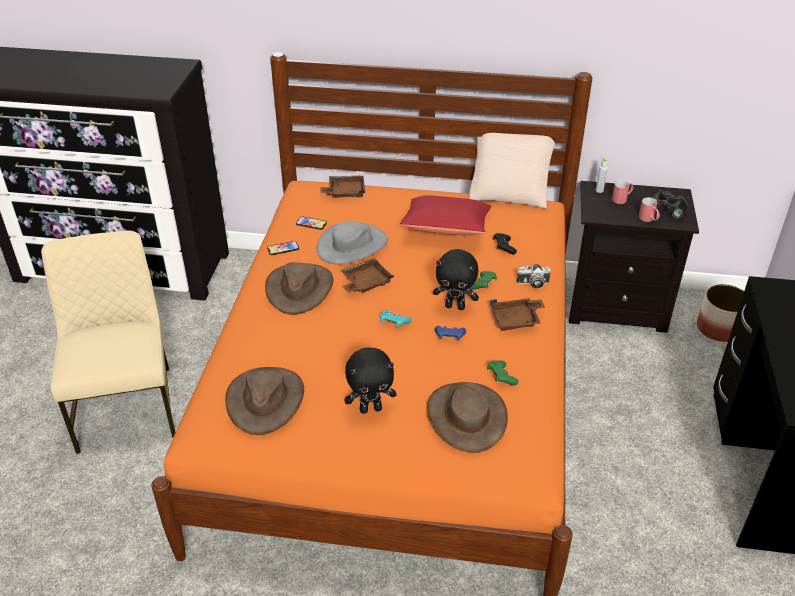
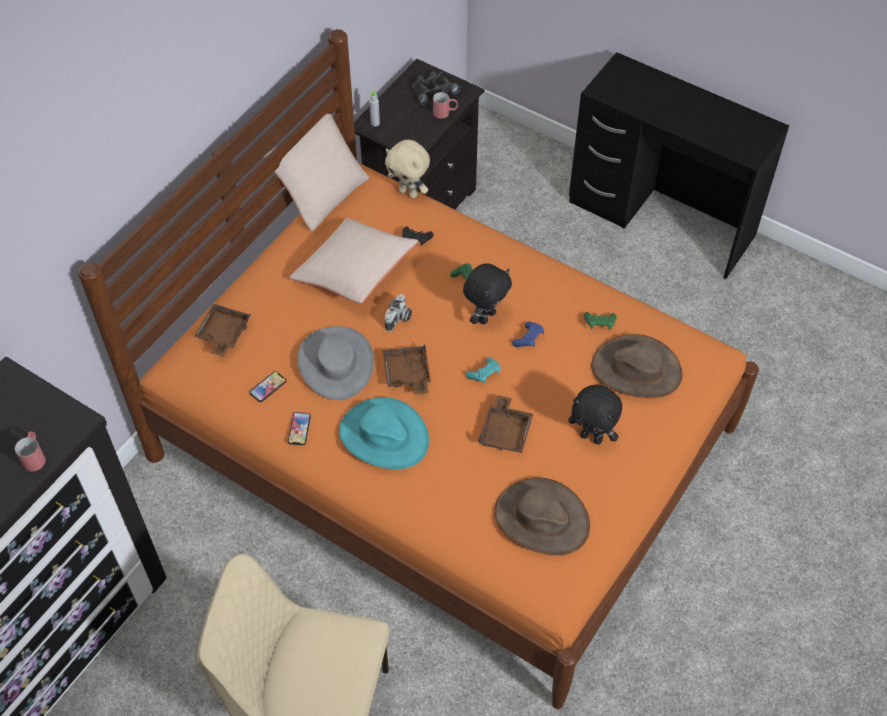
camera: 65 degrees left, 15 degrees up
brown hat [265,262,333,315] -> turquoise hat [339,397,429,469]
black plush toy [344,347,397,414] -> black plush toy turned 105 degrees clockwise [568,384,622,445]
red pillow [400,195,491,236] -> beige pillow [289,218,418,303]
brown tray [490,298,545,331] -> brown tray moved to [479,395,533,453]
camera [516,264,551,289] -> camera moved to [385,294,412,332]
red mug [612,180,634,204] -> red mug moved to [15,432,46,472]
planter [697,284,744,342] -> none
none -> beige plush toy [385,140,430,198]

